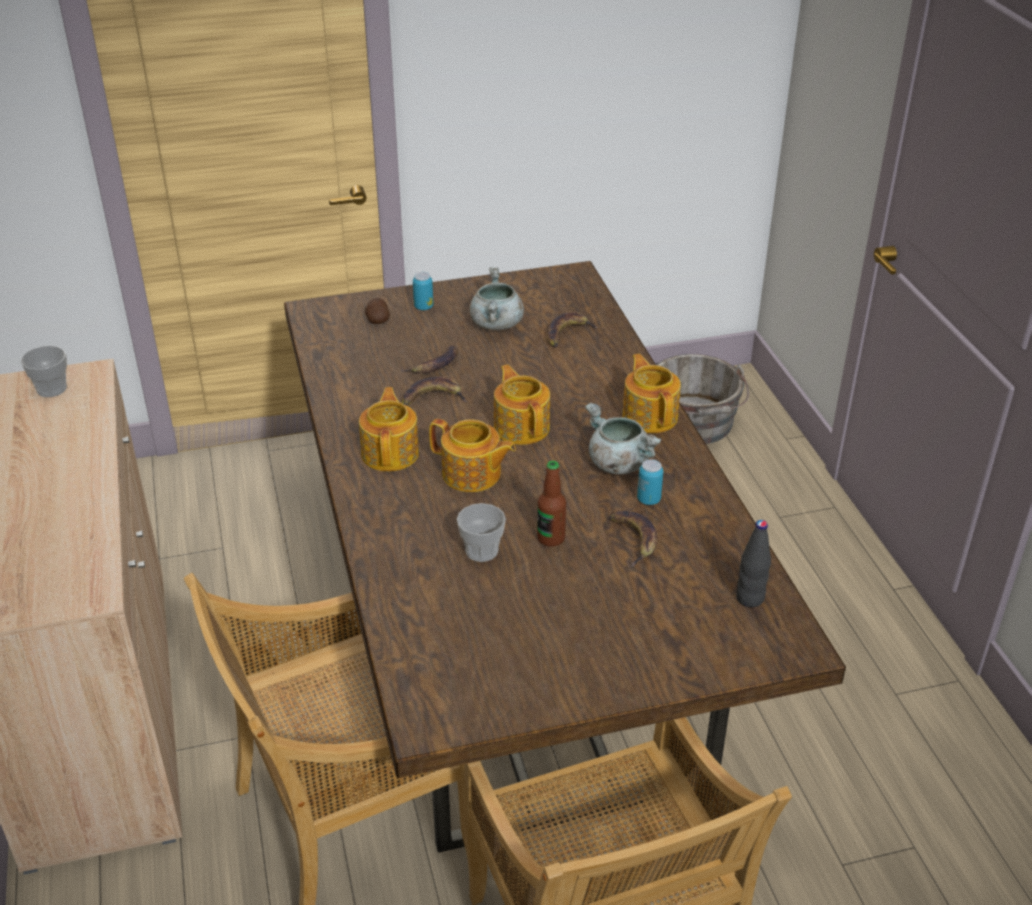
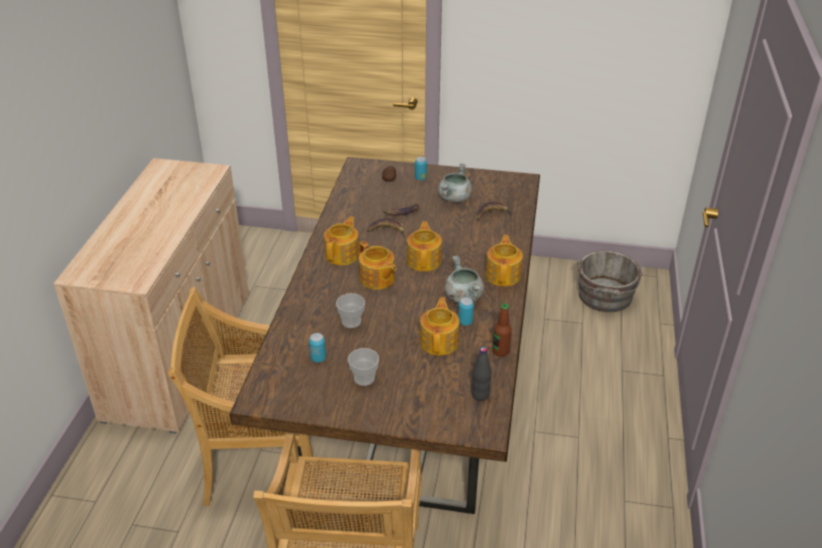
camera: 25 degrees right, 0 degrees up
cup [21,346,67,397] -> cup moved to [348,348,379,386]
bottle [537,461,566,547] -> bottle moved to [492,304,512,357]
banana [609,511,658,567] -> teapot [420,298,459,356]
none -> can [309,333,326,362]

